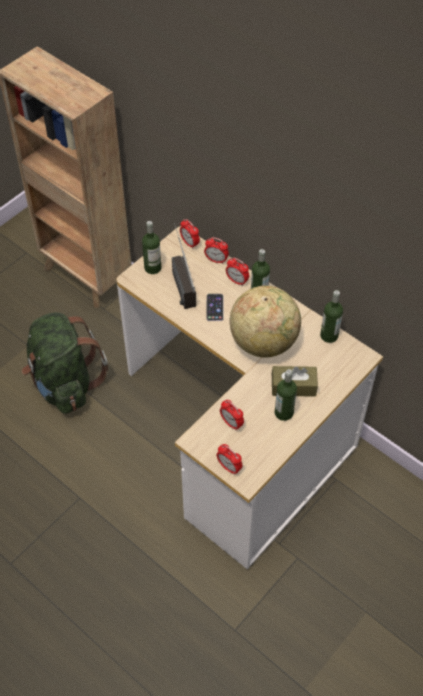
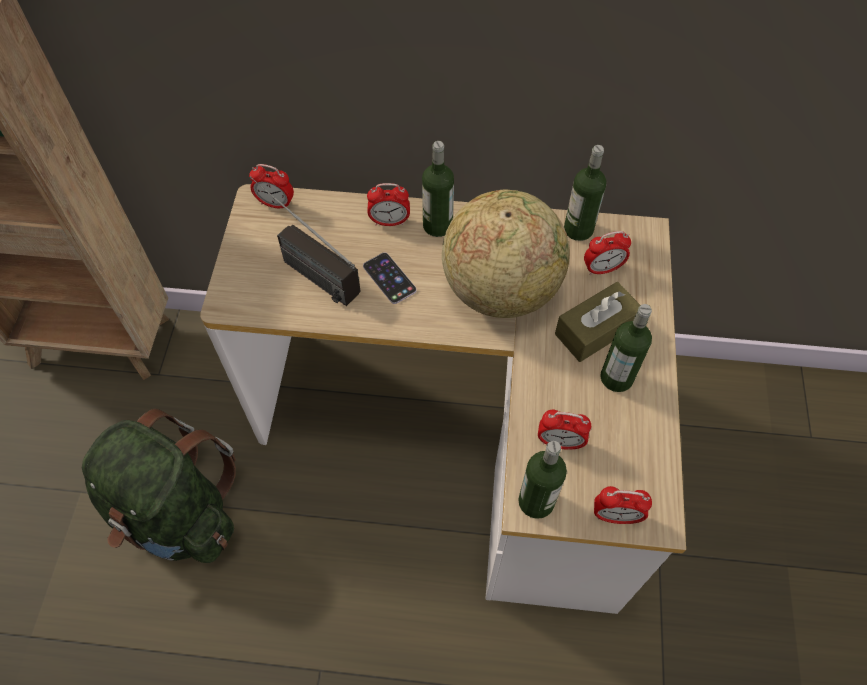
camera: 35 degrees left, 5 degrees up
bottle [142,221,162,274] -> bottle moved to [518,441,567,519]
alarm clock [204,237,229,264] -> alarm clock moved to [584,231,631,275]

